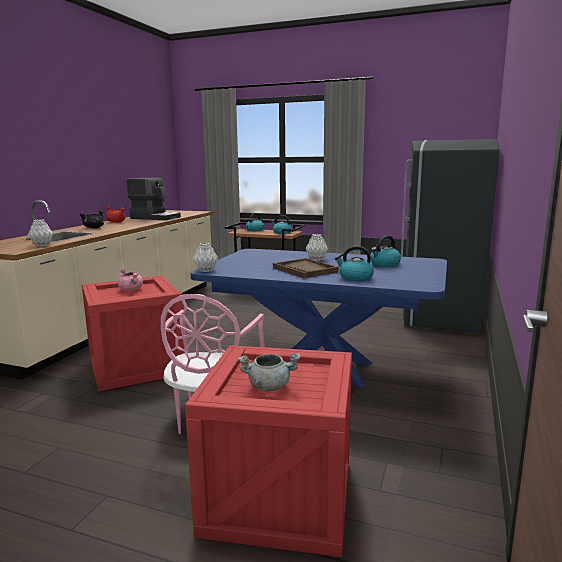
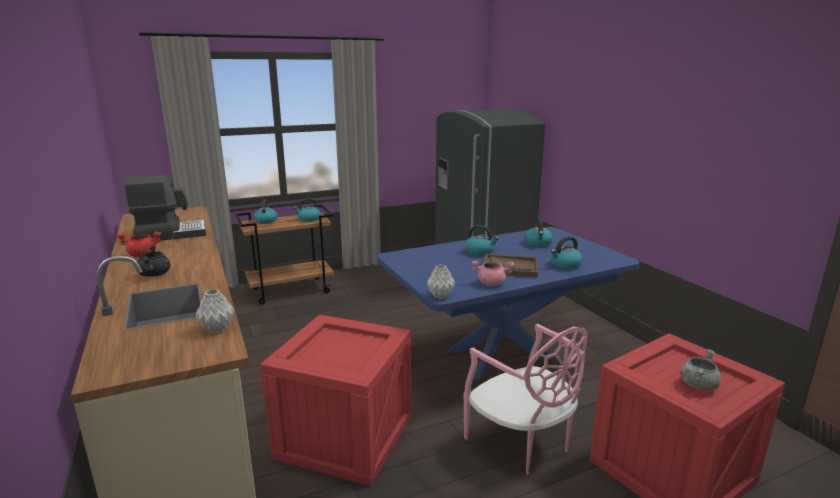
camera: 45 degrees left, 5 degrees up
pink cooking pot [118,268,143,291] -> pink cooking pot moved to [472,261,514,286]
grey vase [306,234,328,261] -> kettle [465,225,499,256]

